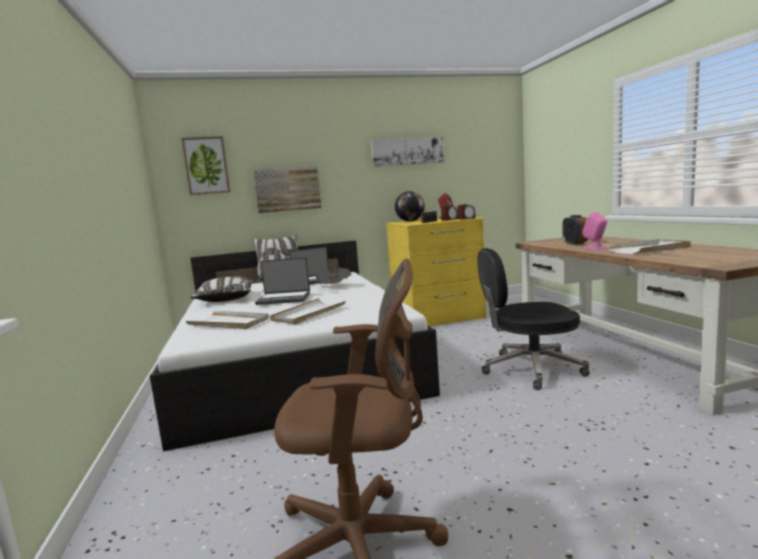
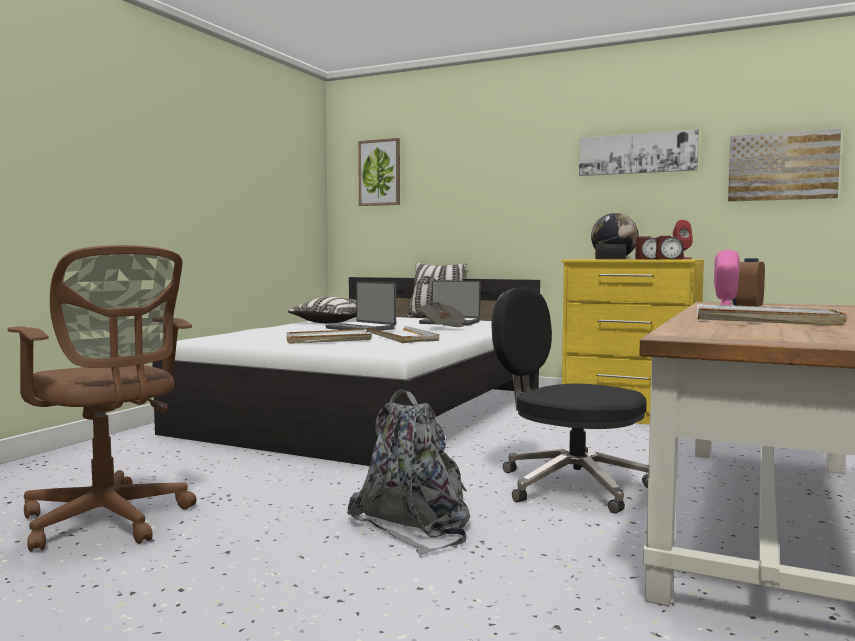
camera: 40 degrees right, 5 degrees down
white tray [186,311,269,329] -> white tray moved to [367,326,439,343]
picture [253,166,321,213] -> picture moved to [728,128,841,202]
none -> grey backpack [347,389,470,555]

